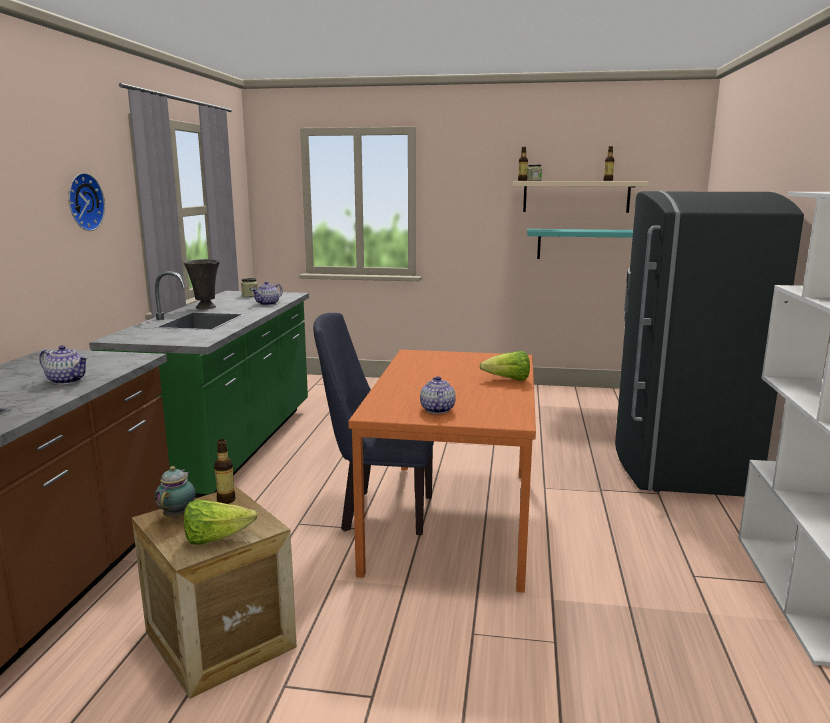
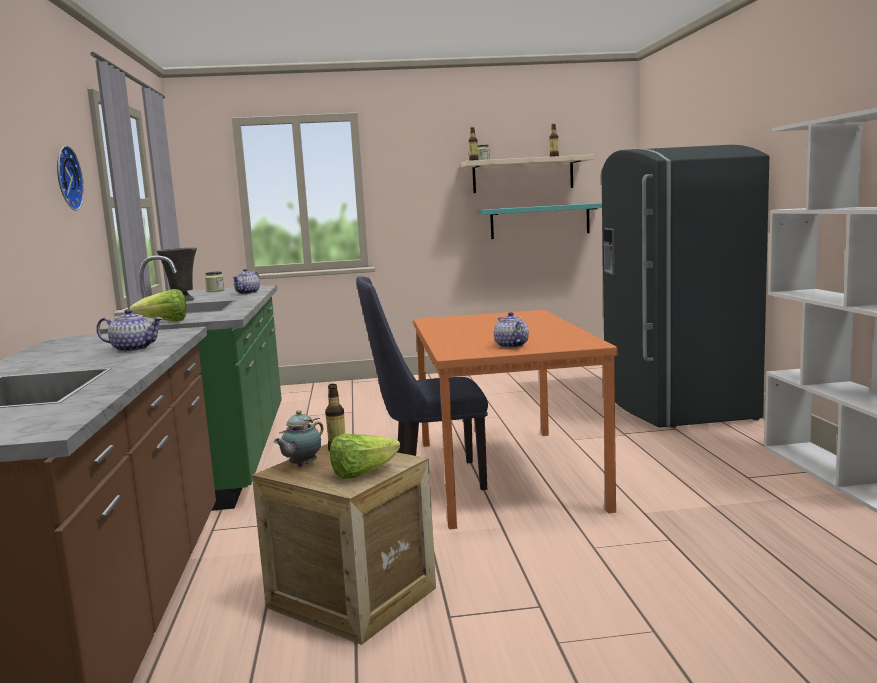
camera: 15 degrees left, 5 degrees down
teapot [155,466,196,519] -> teapot turned 135 degrees counterclockwise [274,410,324,467]
lettuce [479,351,530,381] -> lettuce moved to [129,289,186,322]

